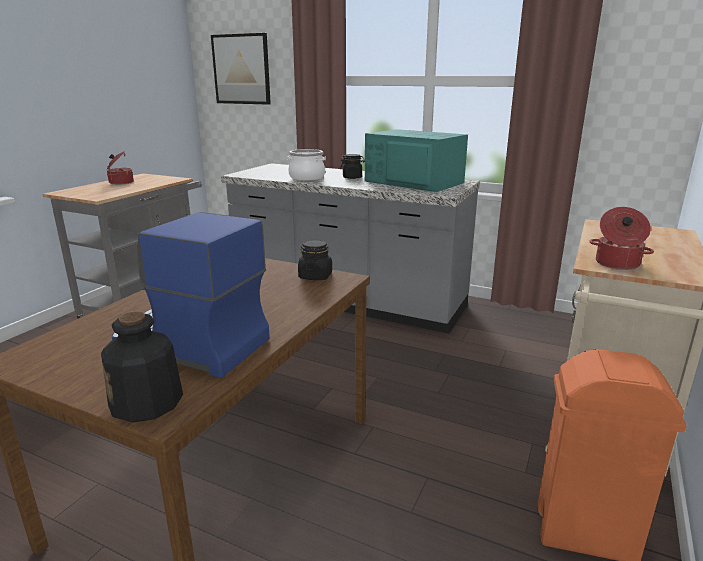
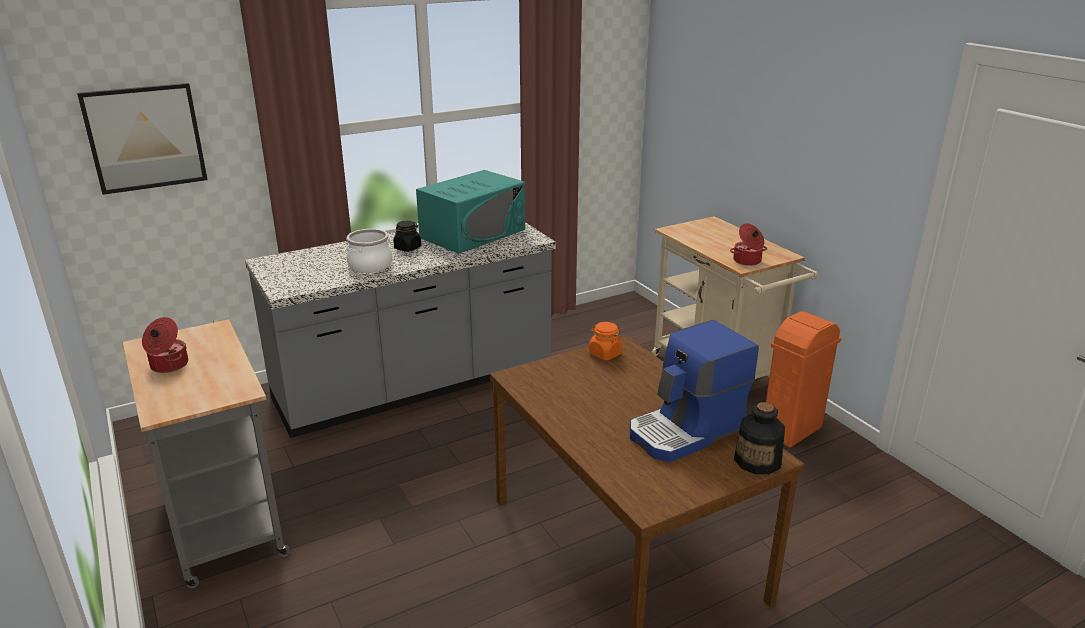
camera: 55 degrees left, 5 degrees up
black jar [298,240,332,280] -> orange jar [589,322,622,360]
turquoise microwave [365,129,468,192] -> turquoise microwave turned 150 degrees clockwise [416,170,525,254]

